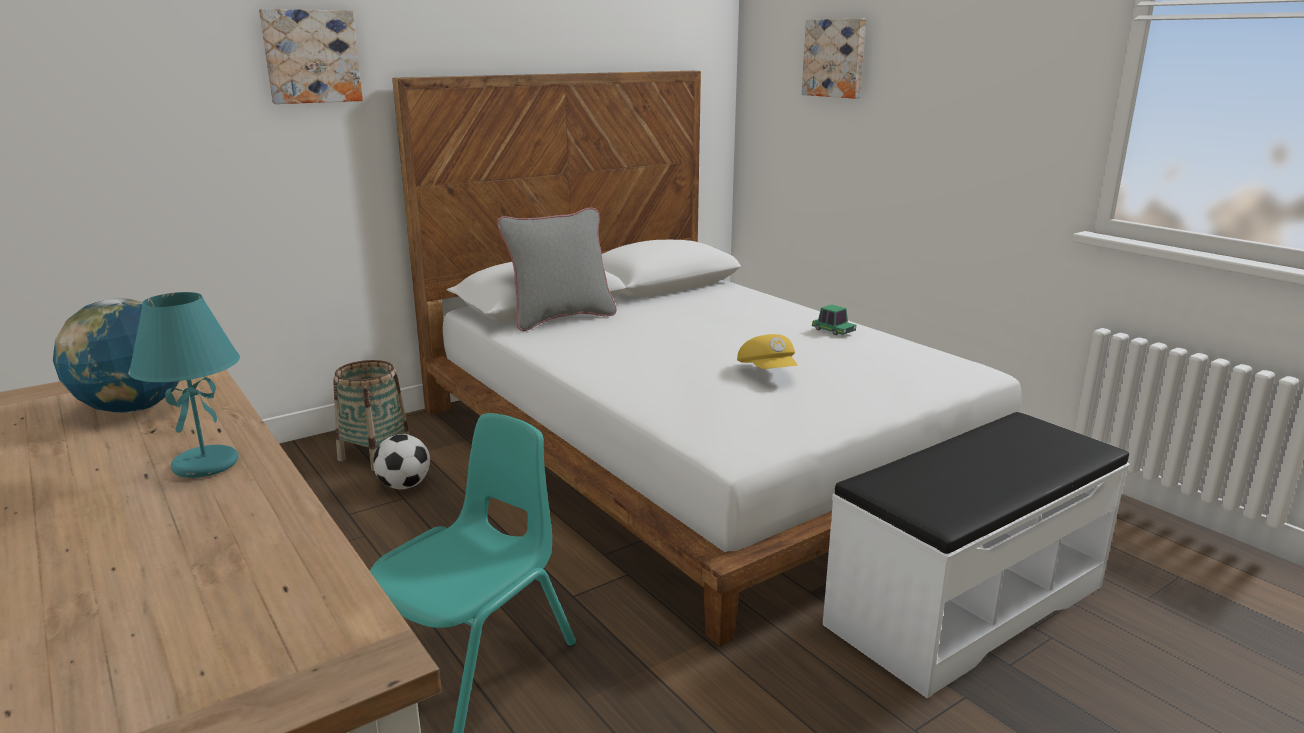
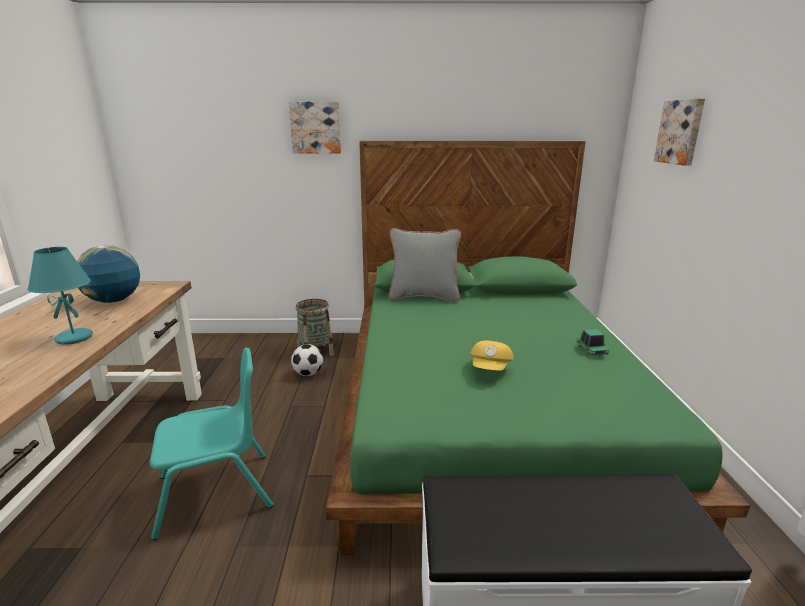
camera: 35 degrees right, 0 degrees up
white bed [392,71,1022,647] -> green bed [326,141,750,555]

